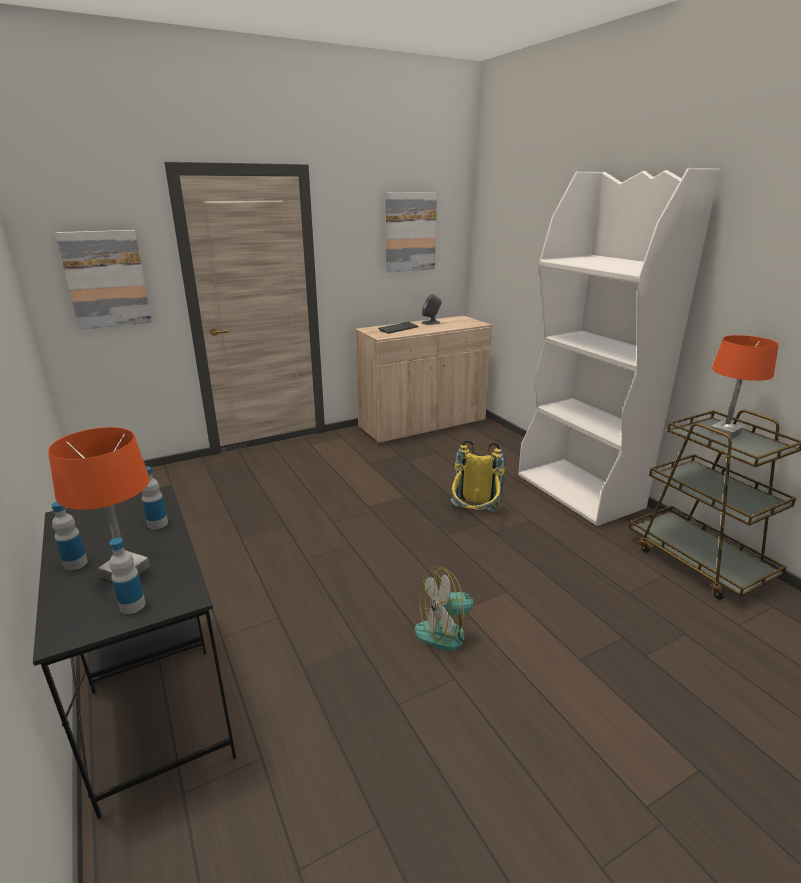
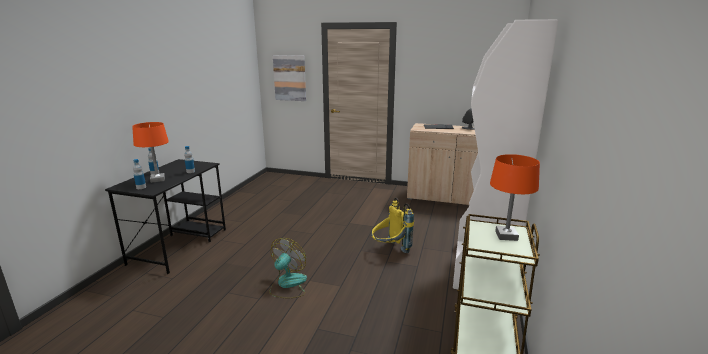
camera: 45 degrees right, 5 degrees down
picture [386,192,437,273] -> none
fan [414,566,488,651] -> fan turned 90 degrees clockwise [269,238,307,298]

